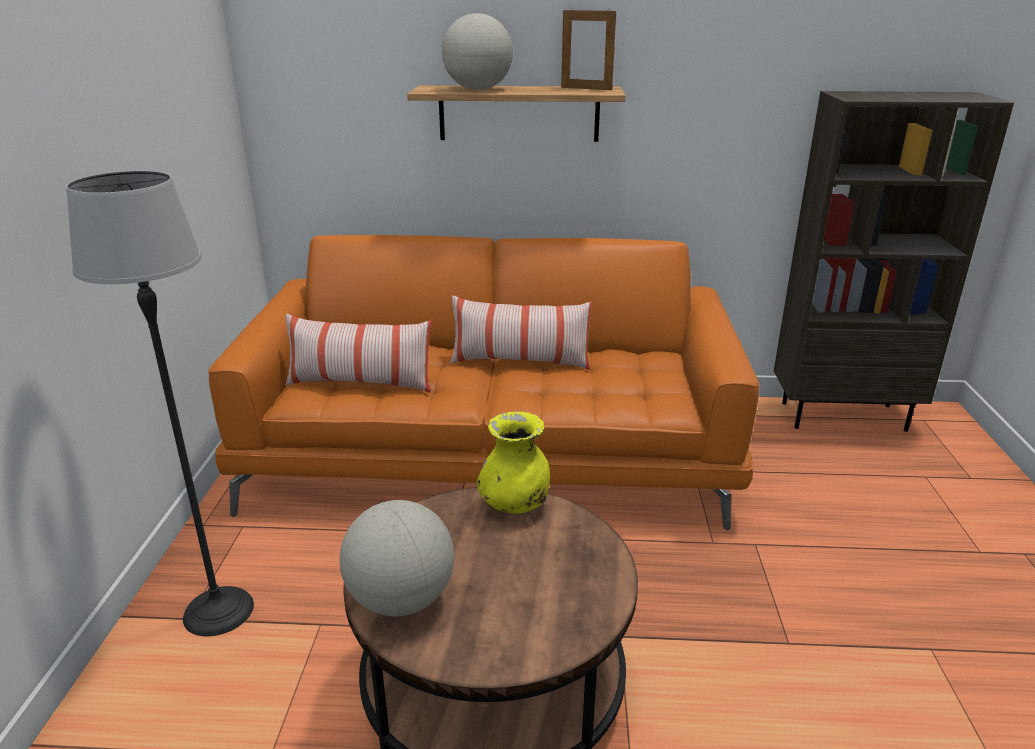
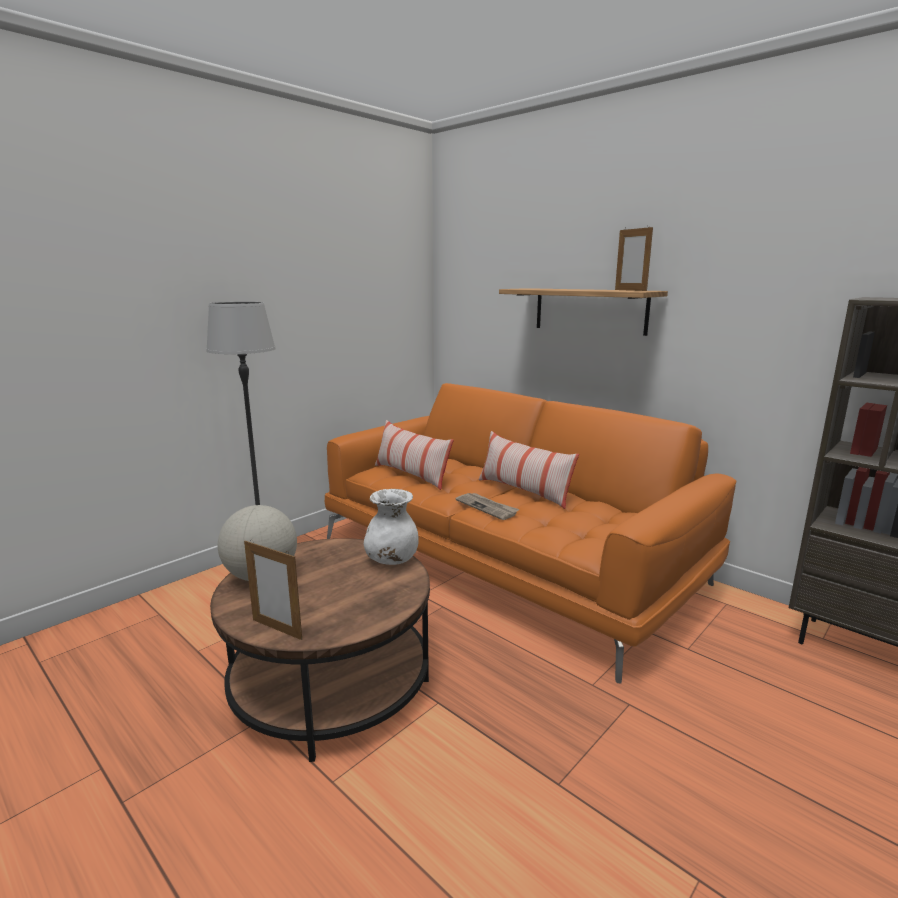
camera: 40 degrees right, 10 degrees down
globe [442,13,513,90] -> none
yellow vase [477,411,550,514] -> white vase [364,489,418,565]
none -> picture frame [244,540,302,640]
none -> newspaper [456,493,519,520]

